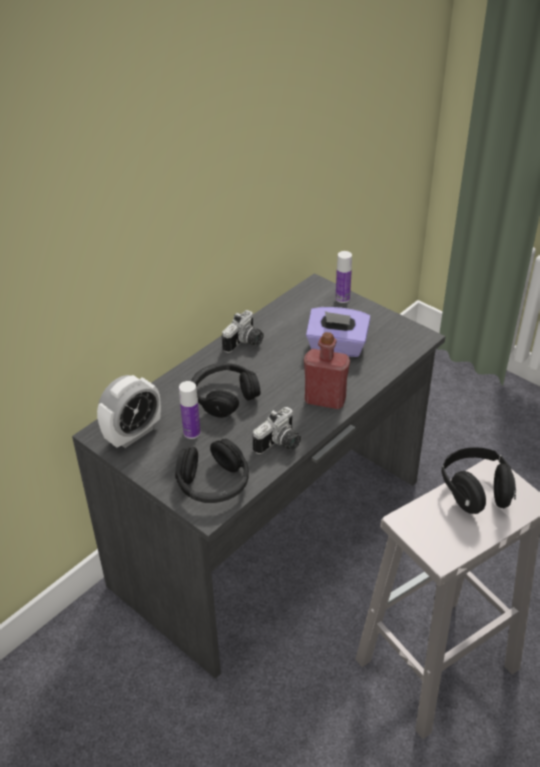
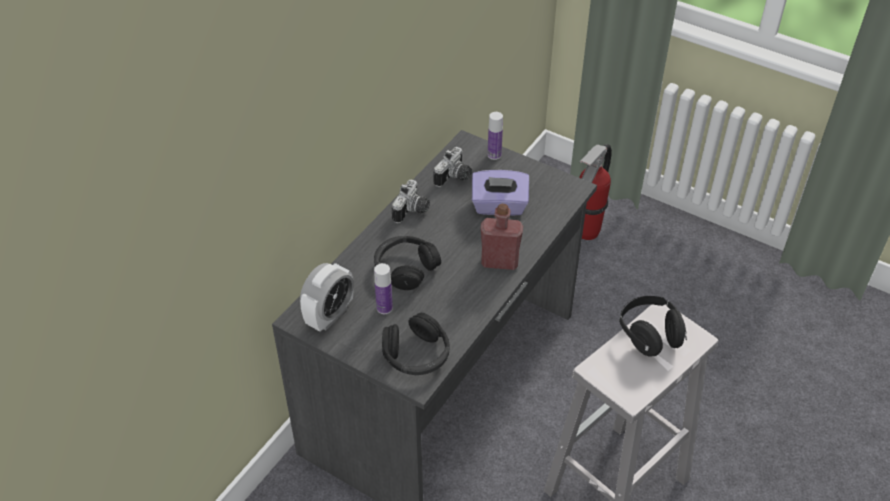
camera: 10 degrees left, 5 degrees up
camera [253,407,301,454] -> camera moved to [433,147,472,187]
none -> fire extinguisher [579,144,612,240]

